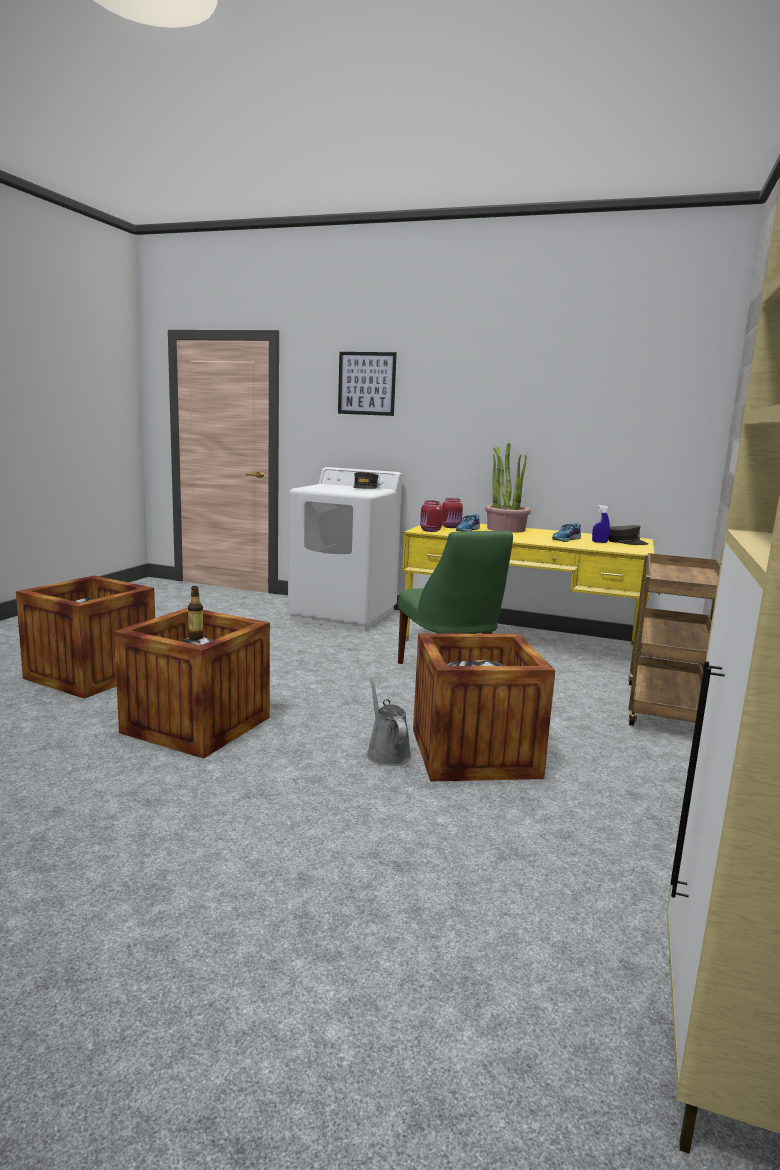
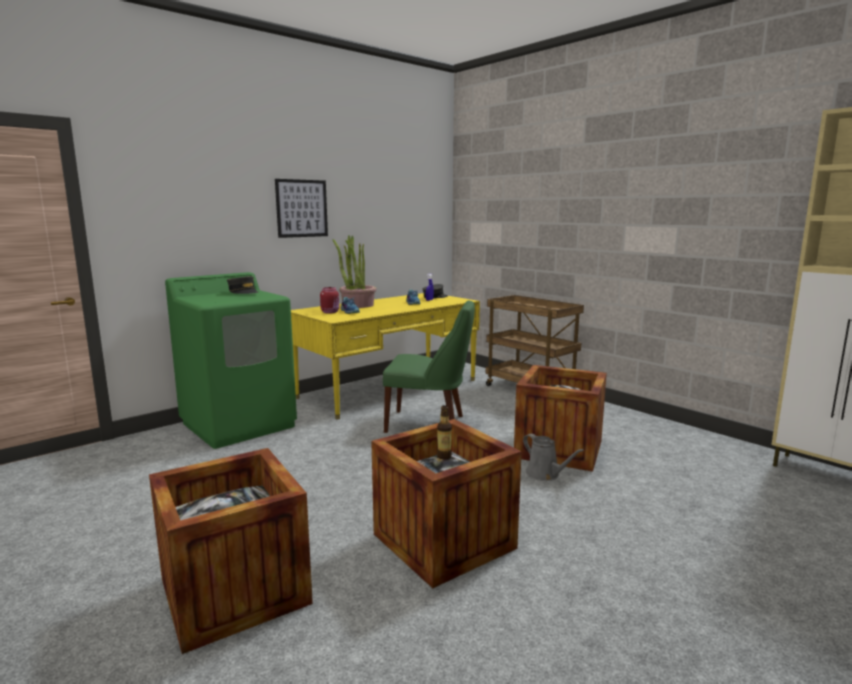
camera: 60 degrees left, 0 degrees up
white washing machine [288,467,402,631] -> green washing machine [165,272,297,449]
picture [338,352,397,416] -> picture moved to [275,179,328,238]
grey watering can [367,678,411,766] -> grey watering can turned 135 degrees counterclockwise [523,434,584,481]
red jar [420,501,443,532] -> none

